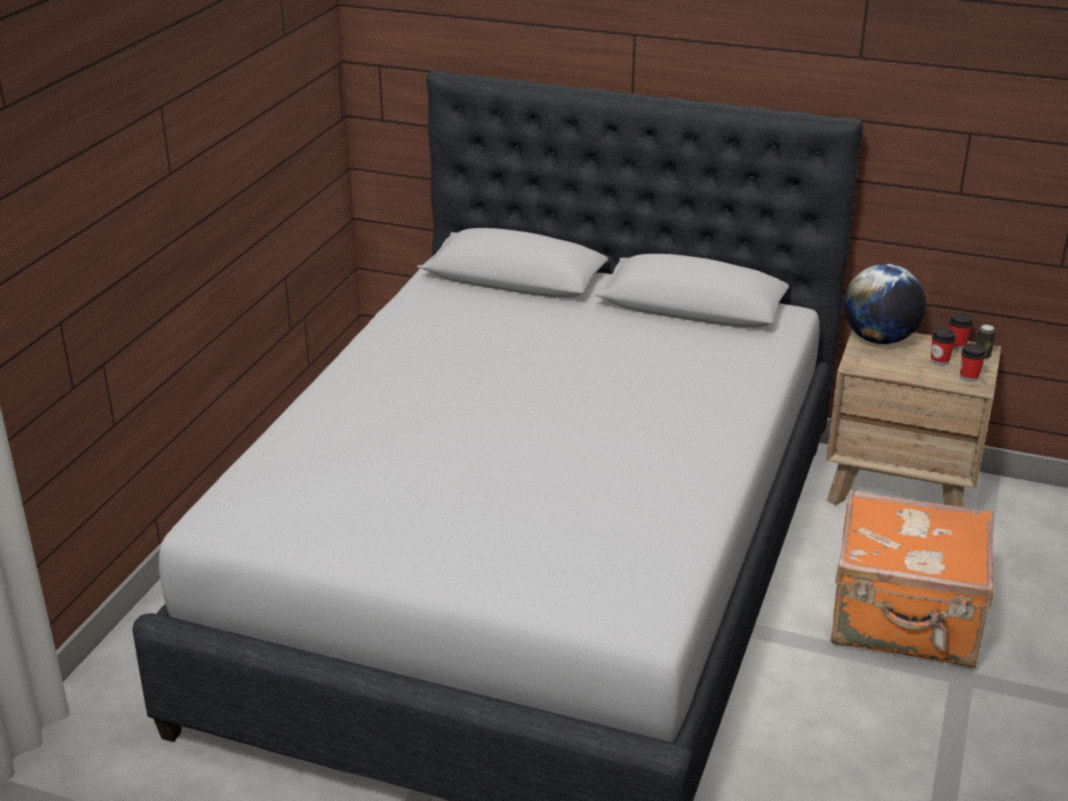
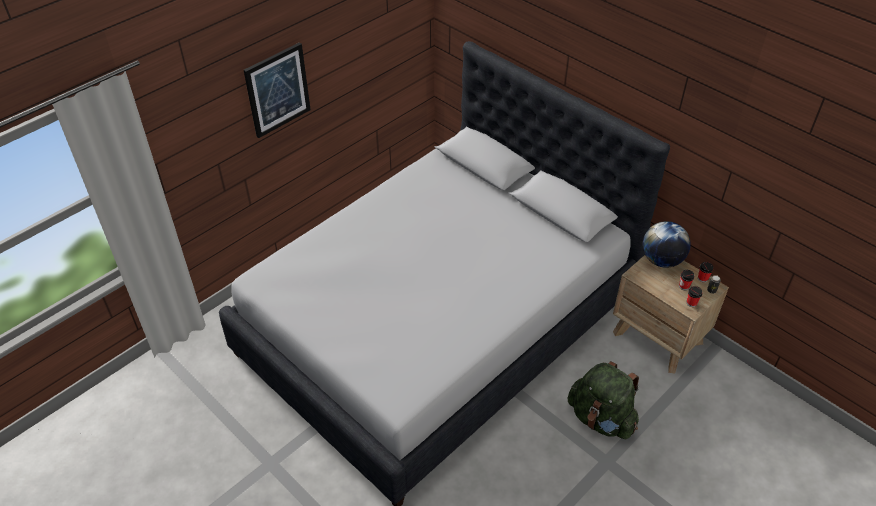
camera: 25 degrees right, 15 degrees up
orange suitcase [831,490,993,668] -> green backpack [568,361,639,439]
none -> picture [244,43,311,138]

